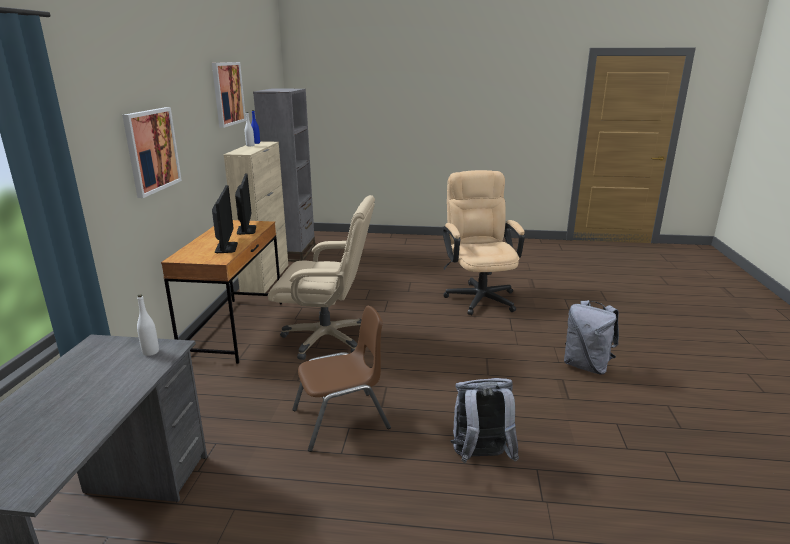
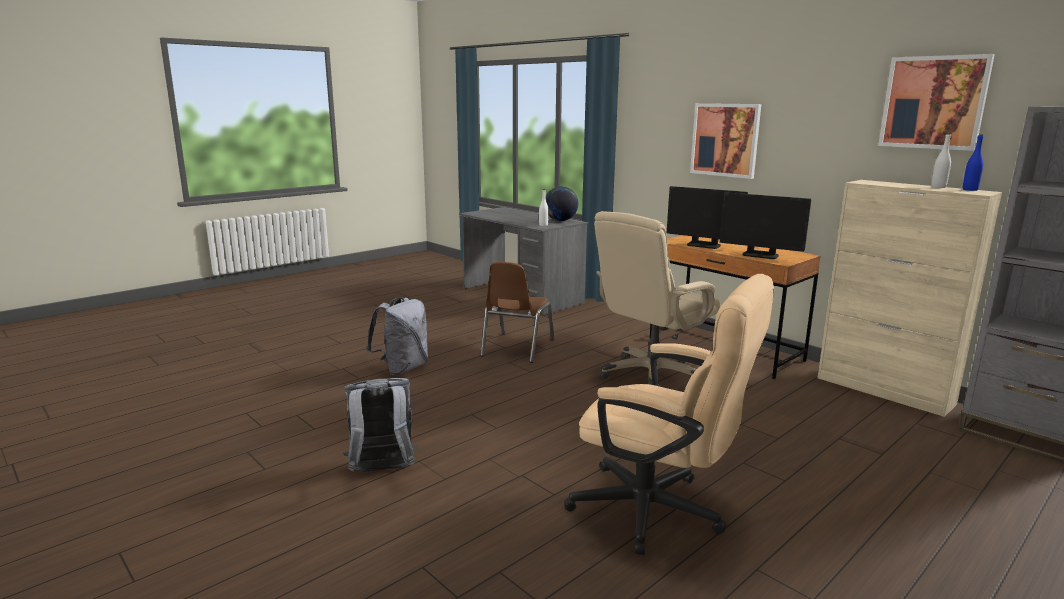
camera: 130 degrees right, 5 degrees down
none -> globe [546,186,578,221]

